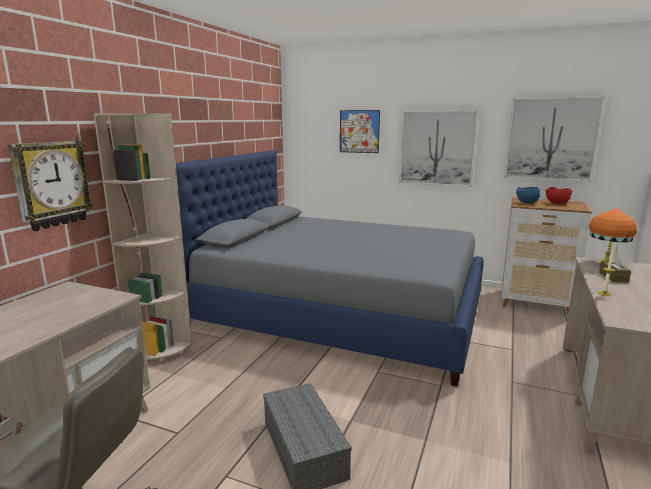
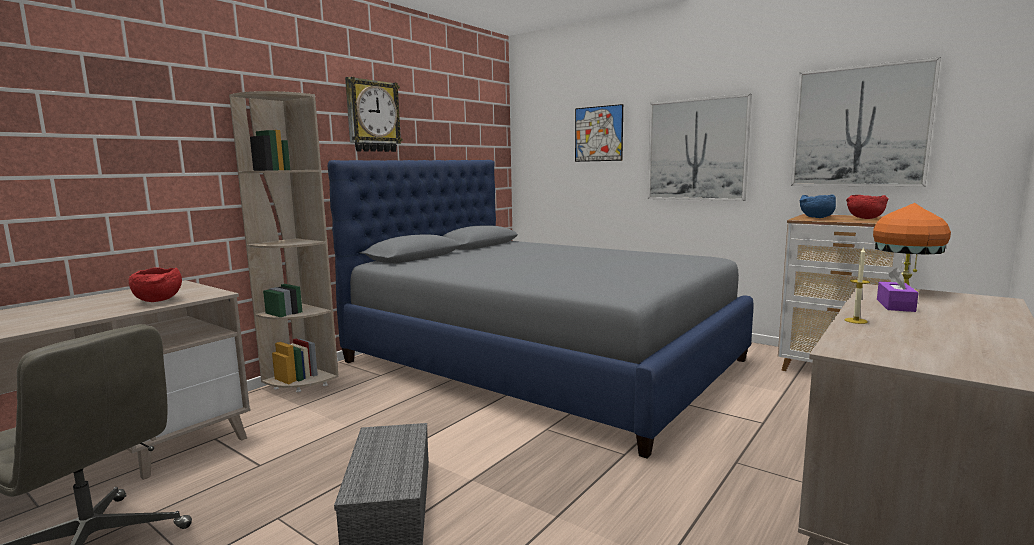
camera: 15 degrees right, 5 degrees down
wall clock [8,141,94,231] -> wall clock moved to [345,77,403,152]
brown tissue box [599,254,631,283] -> purple tissue box [877,268,919,312]
none -> red bowl [129,267,182,302]

